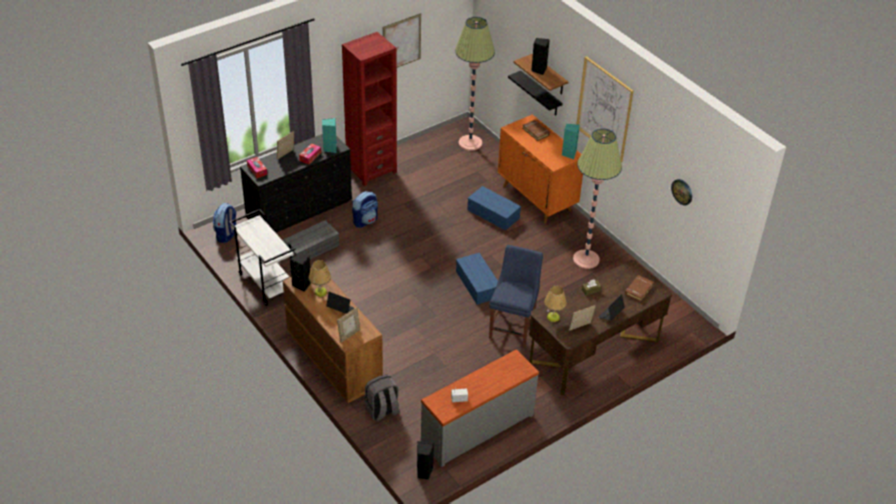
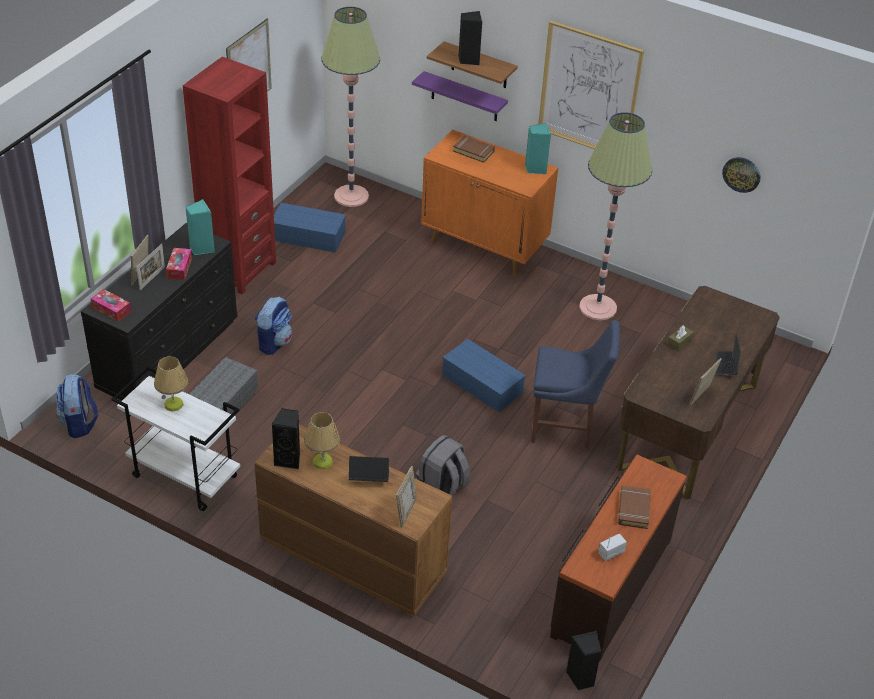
camera: 25 degrees left, 0 degrees up
grey backpack [365,374,400,421] -> grey backpack moved to [416,435,470,498]
grey dresser [421,349,539,467] -> brown dresser [550,455,687,662]
blue storage box [467,186,521,231] -> blue storage box moved to [274,203,346,253]
blue chair [489,245,543,347] -> blue chair turned 105 degrees clockwise [531,320,620,450]
black shelf [508,71,563,115] -> purple shelf [412,71,508,121]
table lamp [544,286,567,322] -> table lamp moved to [154,356,189,412]
brown book [625,275,654,302] -> brown book moved to [618,485,651,529]
none -> picture frame [136,244,165,290]

